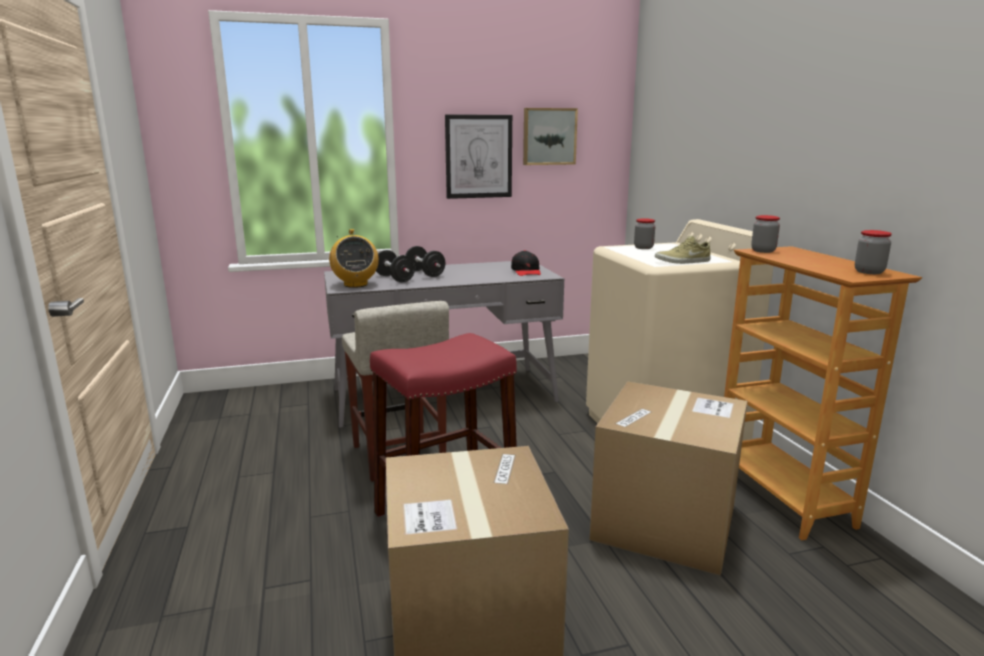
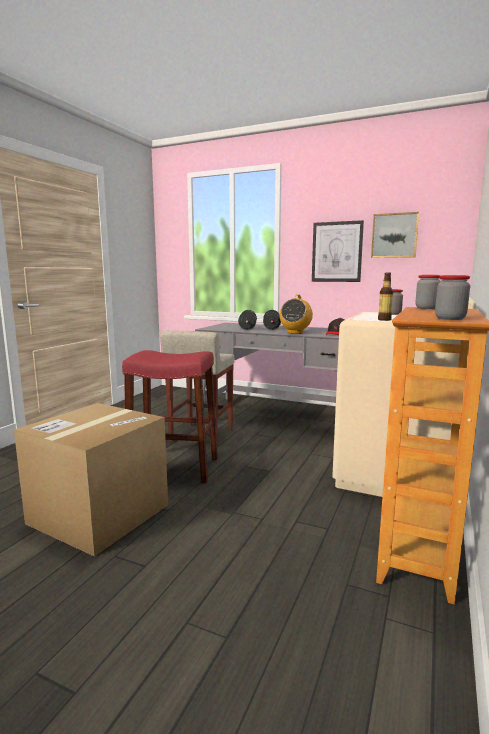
camera: 40 degrees right, 5 degrees down
radio [329,229,379,288] -> radio moved to [280,294,313,334]
cardboard box [590,381,747,576] -> none
beige shoe [655,236,711,264] -> bottle [378,273,393,321]

